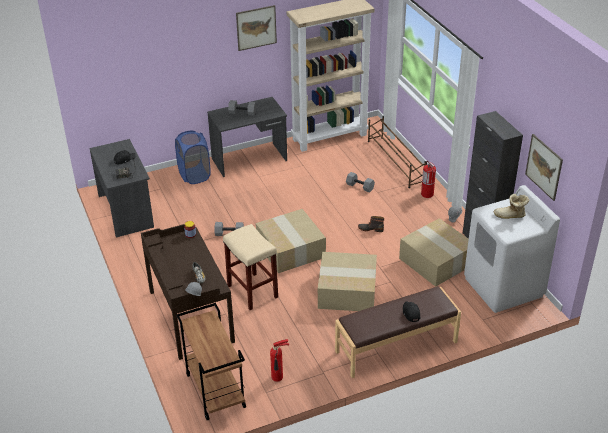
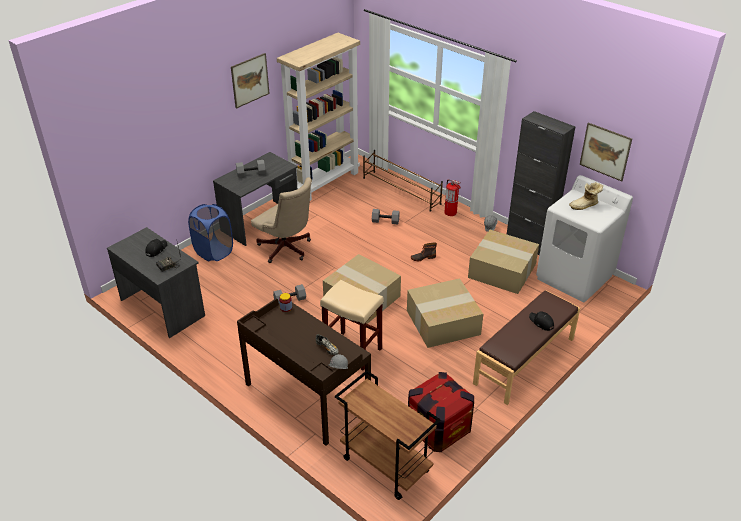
camera: 25 degrees left, 0 degrees up
fire extinguisher [270,339,289,382] -> crate [408,372,474,452]
none -> beige office chair [251,177,312,263]

